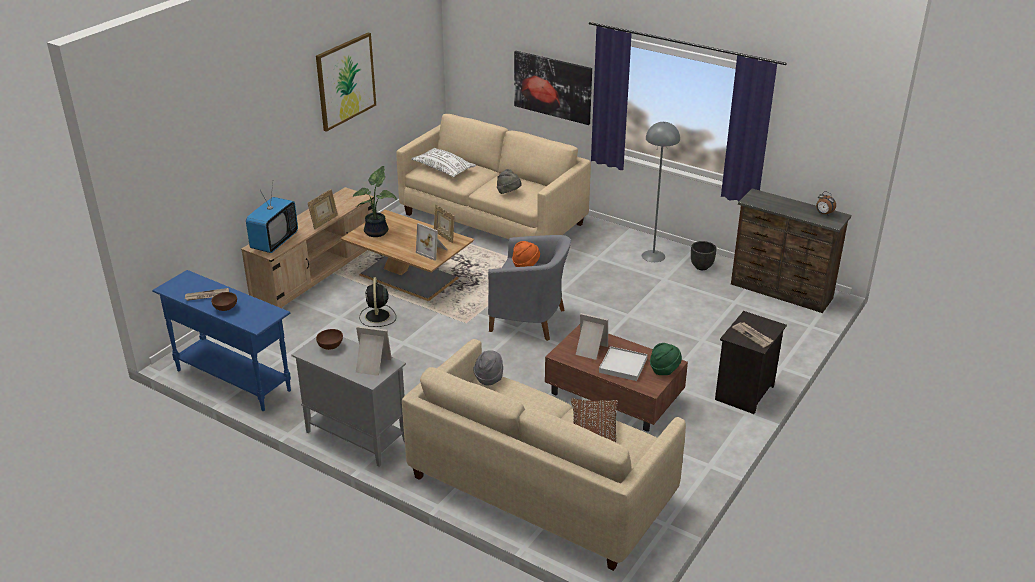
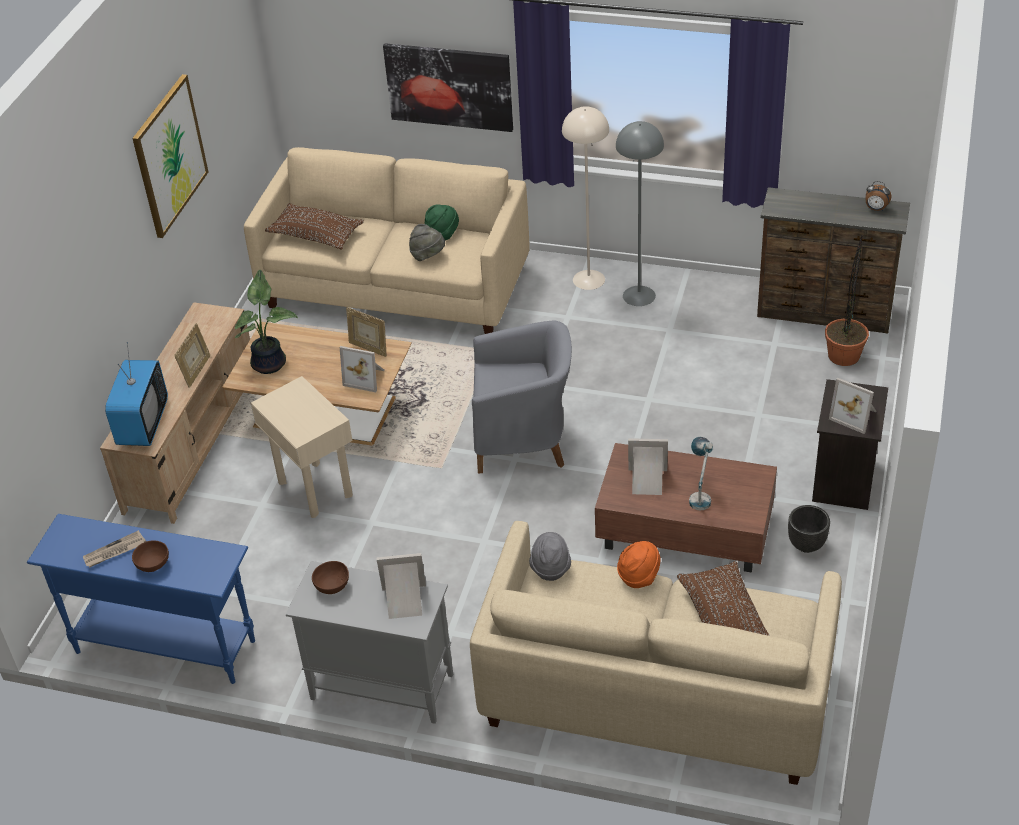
camera: 15 degrees left, 10 degrees up
black fan [359,277,396,327] -> beige side table [251,376,353,518]
white pillow [411,148,476,177] -> brown pillow [265,203,364,249]
orange hat [512,241,540,267] -> orange hat moved to [617,541,661,588]
white tray [599,346,648,381] -> table lamp [689,437,713,511]
green hat [650,343,682,375] -> green hat moved to [425,204,459,240]
black planter [691,241,717,270] -> black planter moved to [788,505,830,553]
newspaper [732,323,774,348] -> picture frame [829,378,876,434]
none -> beige floor lamp [562,106,609,290]
none -> potted plant [825,235,869,366]

